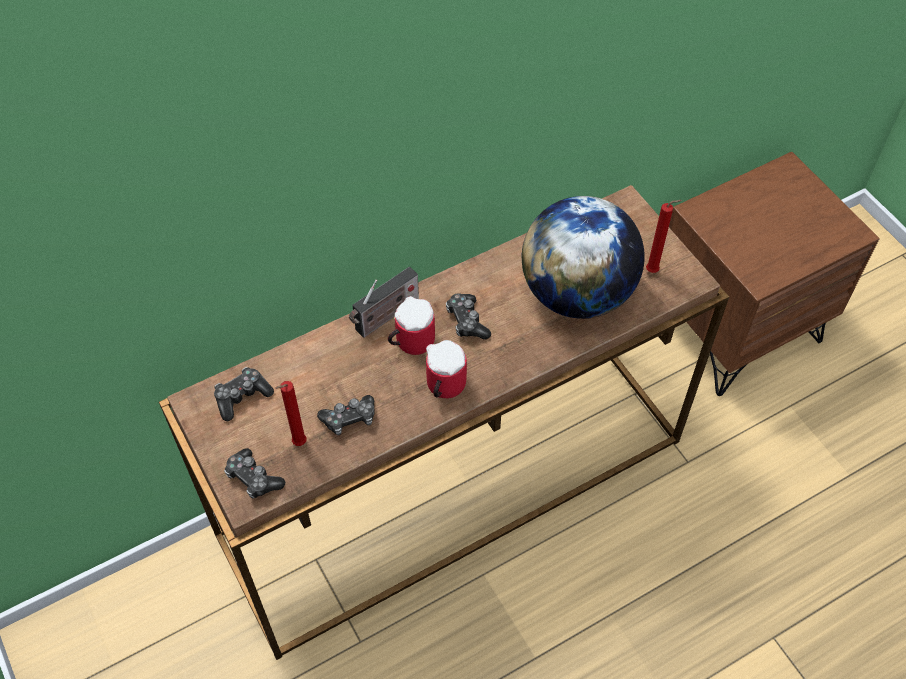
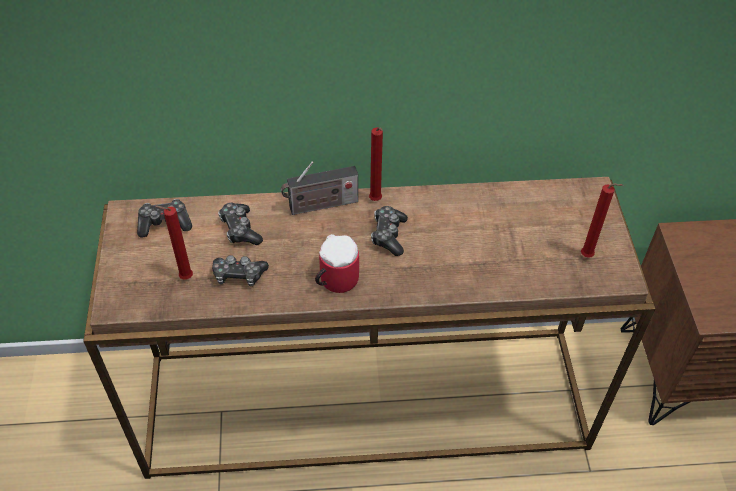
camera: 25 degrees right, 5 degrees down
game controller [224,448,285,499] -> game controller moved to [218,203,263,245]
mug [388,296,435,355] -> none
globe [522,196,645,319] -> none
none -> red candle [369,127,383,201]

